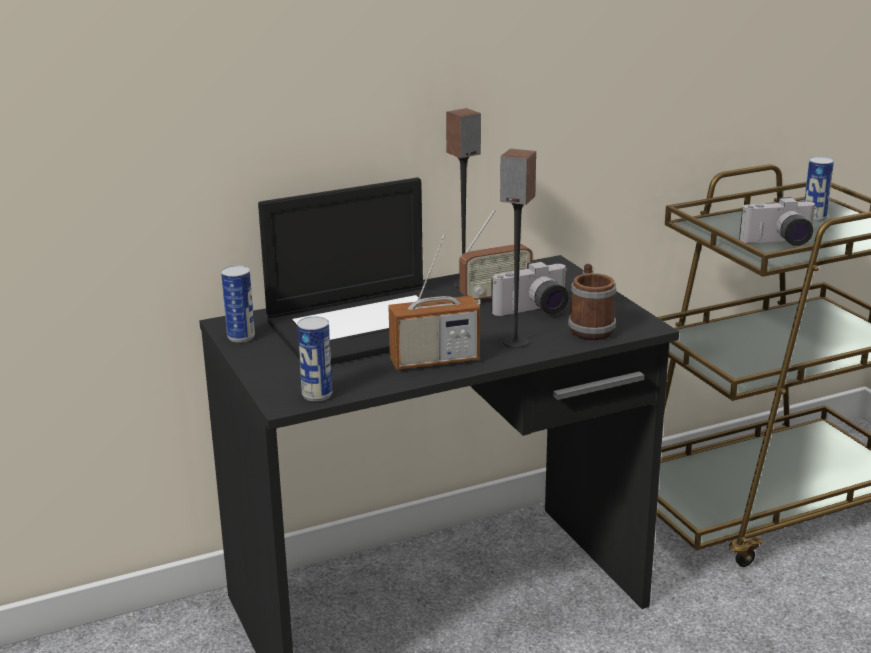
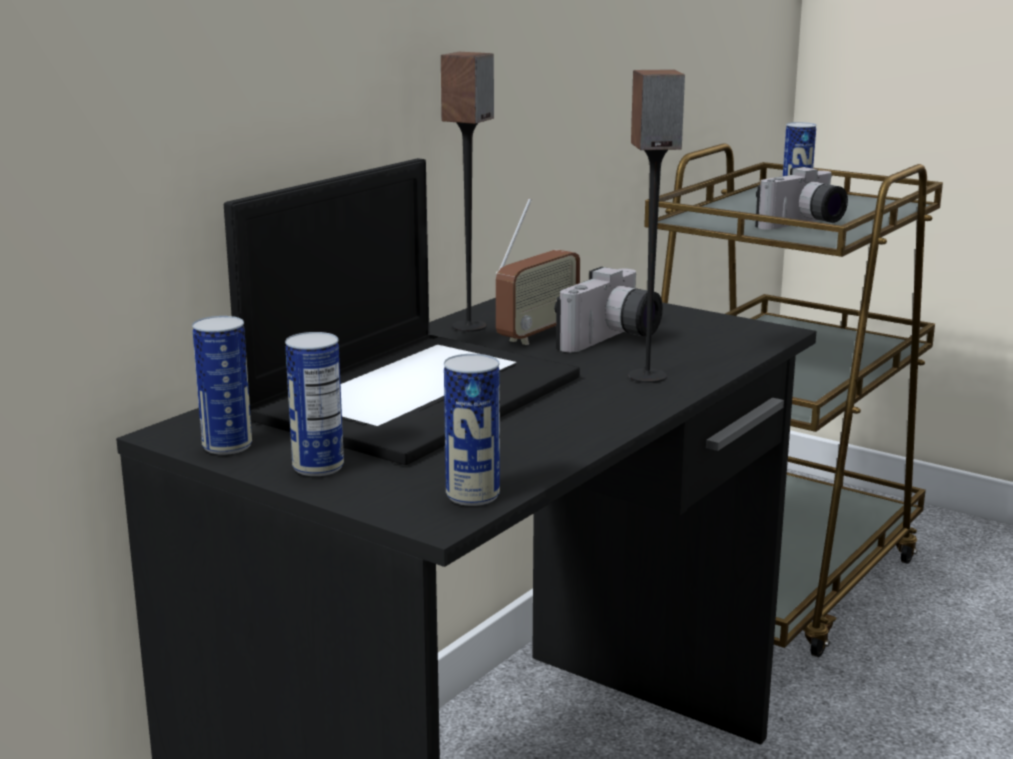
camera: 30 degrees left, 5 degrees down
radio [388,235,480,370] -> none
mug [568,264,616,340] -> none
none -> can [285,332,344,476]

